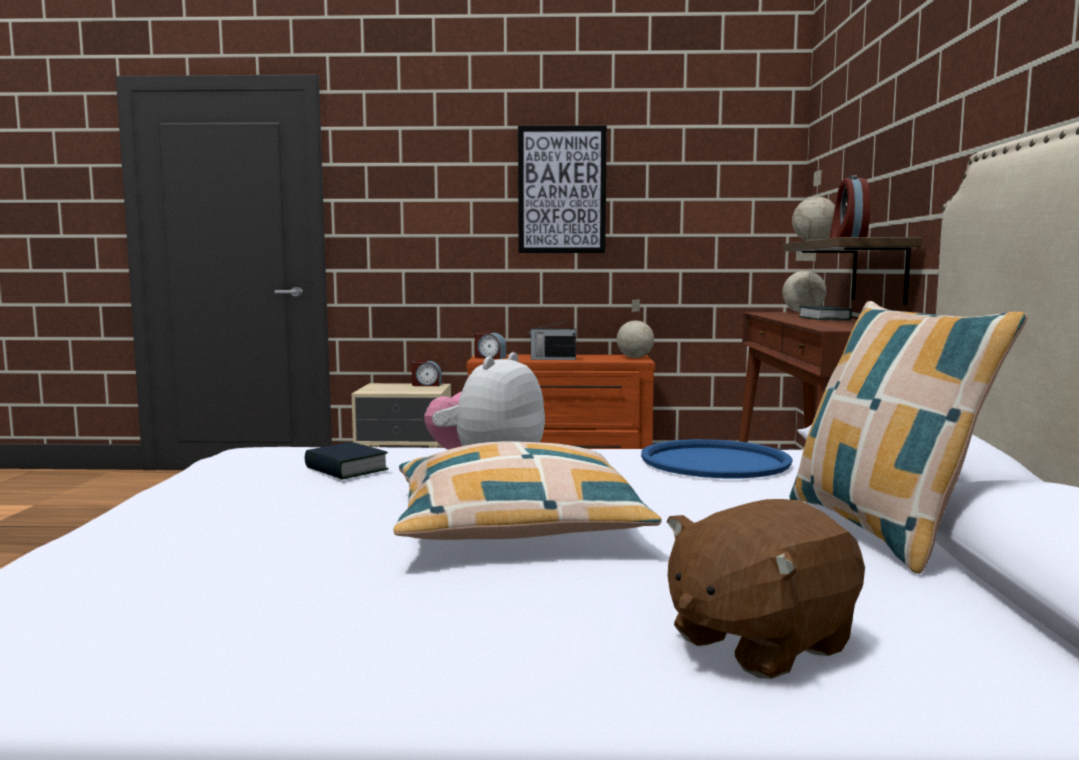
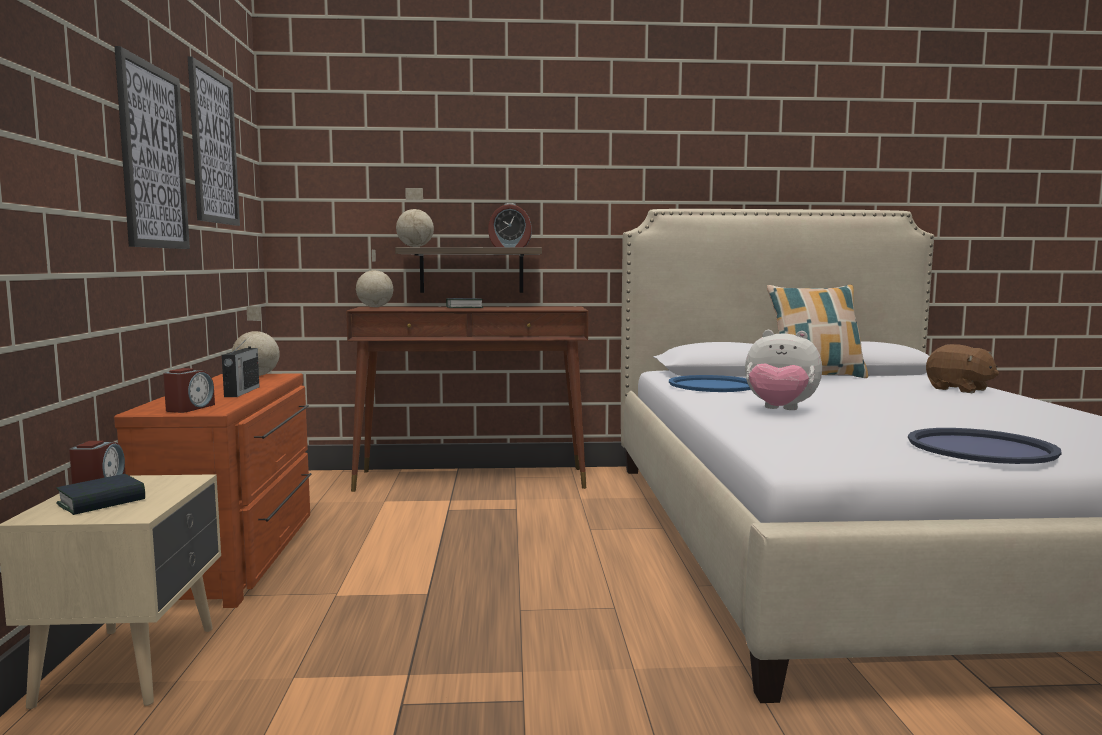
camera: 95 degrees left, 0 degrees up
book [305,442,389,480] -> book moved to [56,474,145,515]
pillow [393,441,662,540] -> none
none -> picture [188,56,240,226]
none -> blue tray [908,428,1062,464]

